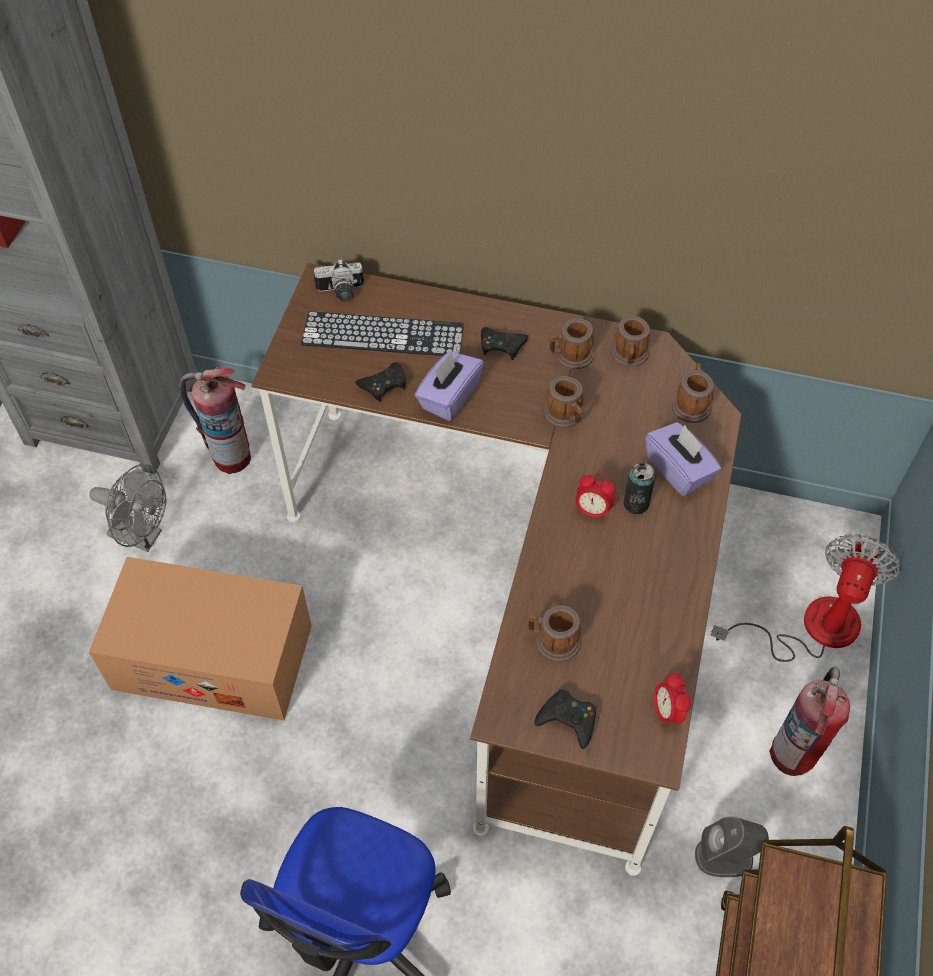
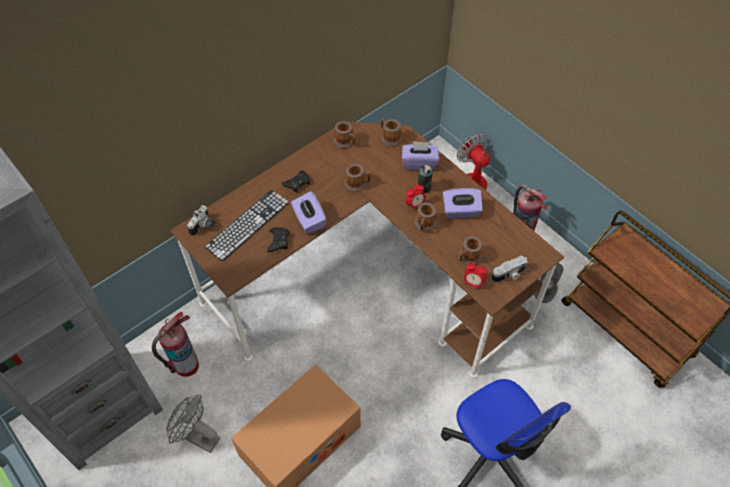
camera: 55 degrees left, 0 degrees up
grey fan [89,464,166,552] -> grey fan turned 120 degrees counterclockwise [166,394,220,453]
black game controller [535,689,596,749] -> camera [491,256,528,283]
mug [549,318,594,369] -> mug moved to [414,202,437,232]
alarm clock [653,674,691,727] -> alarm clock moved to [464,262,487,289]
none -> purple tissue box [443,188,483,219]

